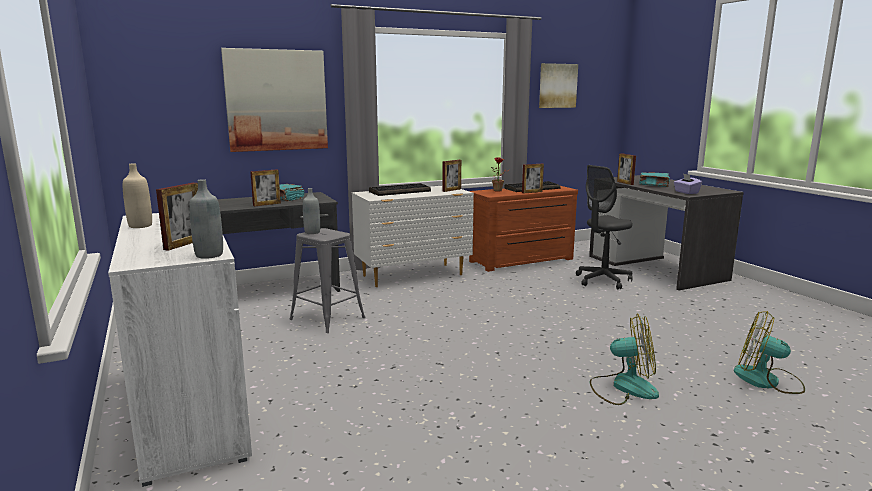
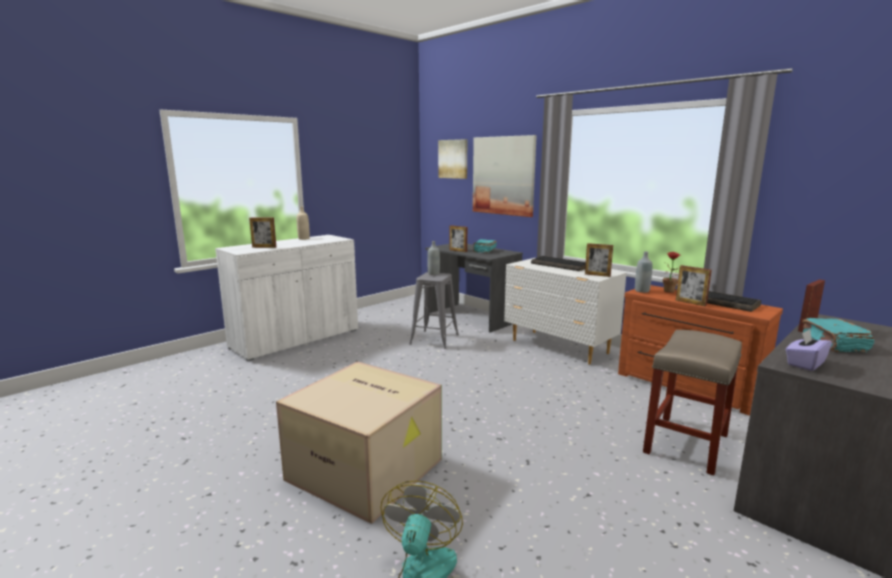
camera: 70 degrees right, 0 degrees up
grey bottle [189,179,223,259] -> grey bottle moved to [635,251,652,293]
picture [539,63,578,108] -> picture moved to [438,139,467,179]
grey office chair [576,165,633,289] -> beige stool [643,330,742,475]
fan [590,313,659,405] -> cardboard box [276,361,442,524]

